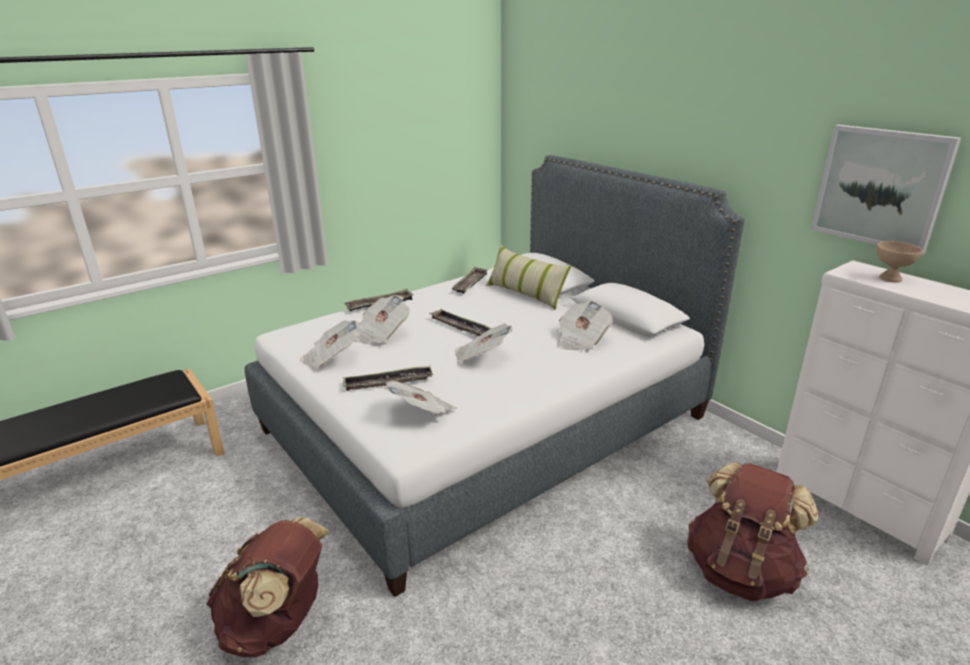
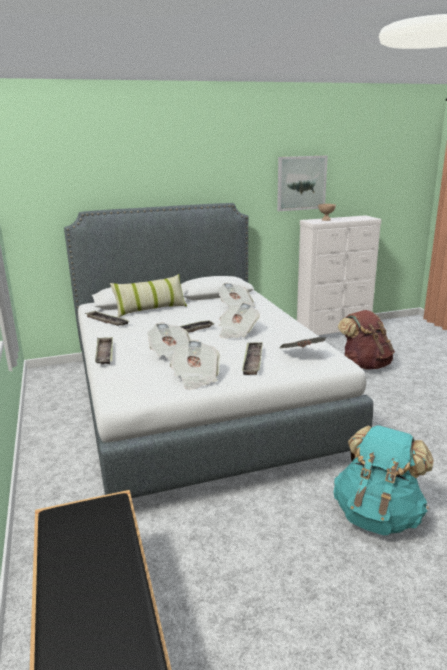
camera: 70 degrees left, 5 degrees down
brown backpack [207,516,329,657] -> turquoise backpack [334,425,434,535]

